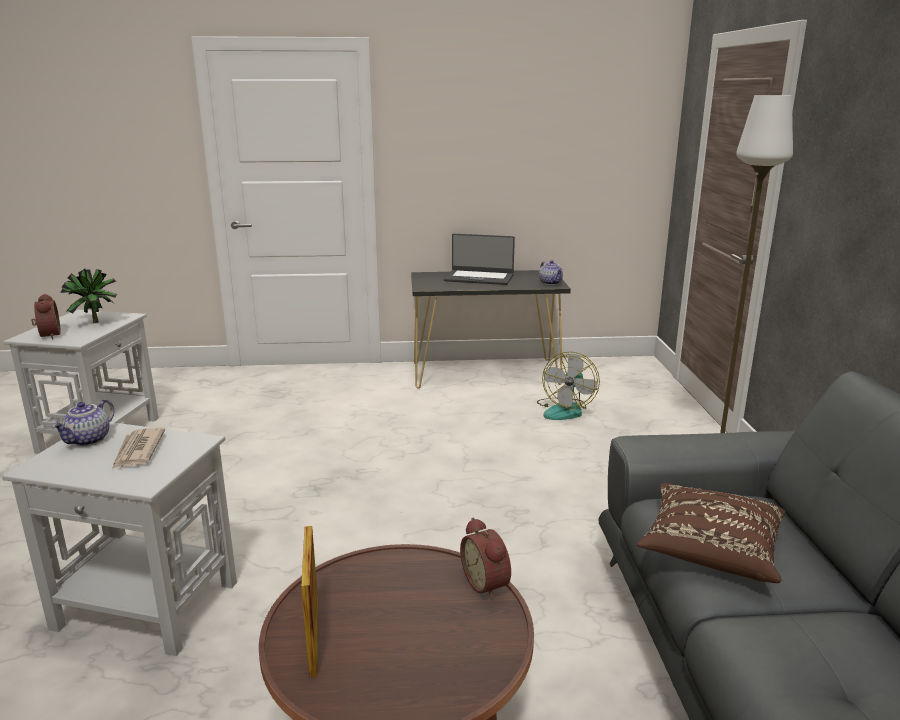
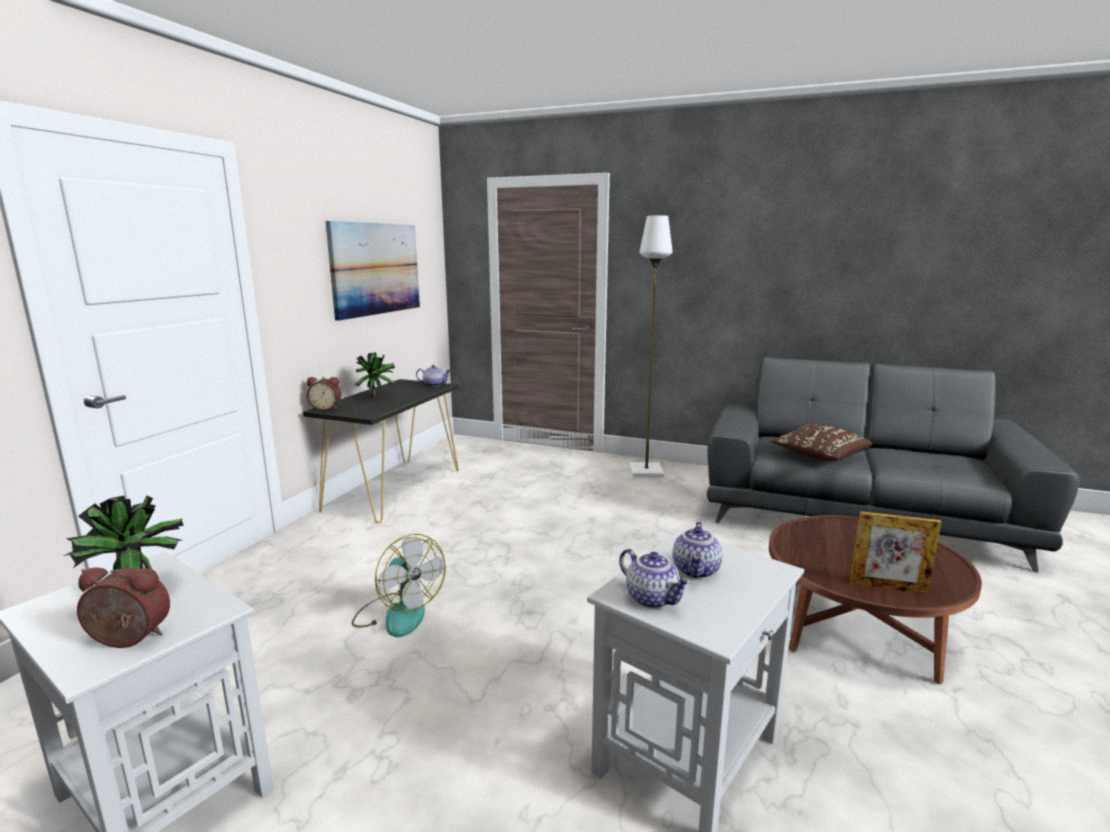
camera: 65 degrees left, 5 degrees down
newspaper [112,428,165,469] -> teapot [673,522,722,579]
laptop [444,234,515,285] -> potted plant [354,352,395,398]
alarm clock [460,517,511,599] -> alarm clock moved to [307,377,341,411]
fan [537,352,600,420] -> fan moved to [352,534,446,637]
none -> picture [325,221,420,321]

